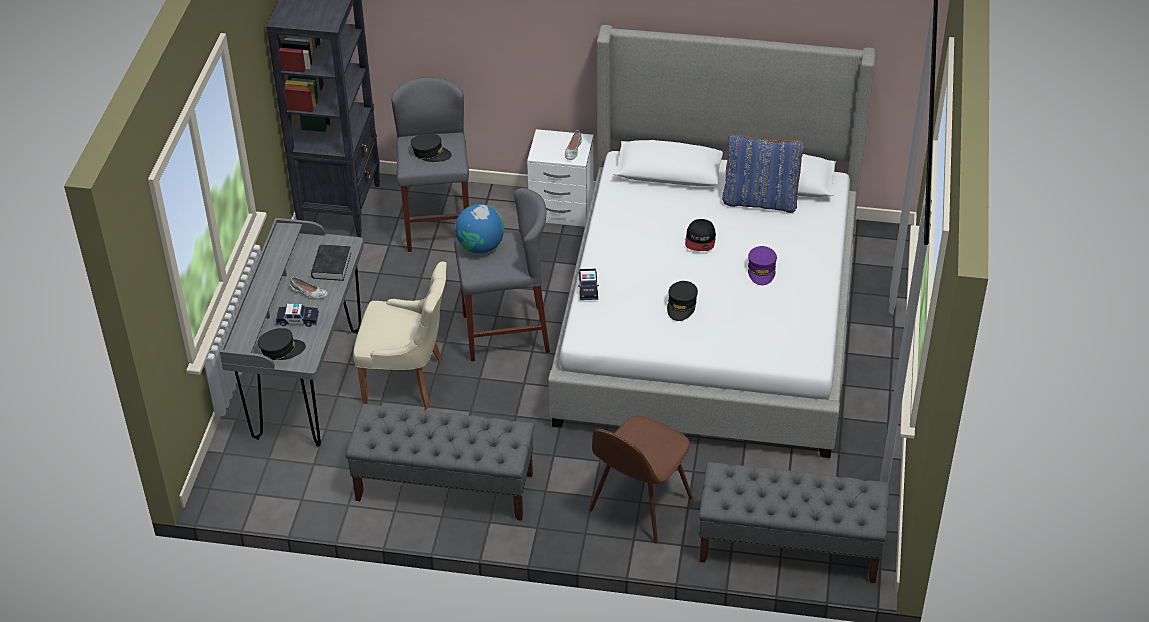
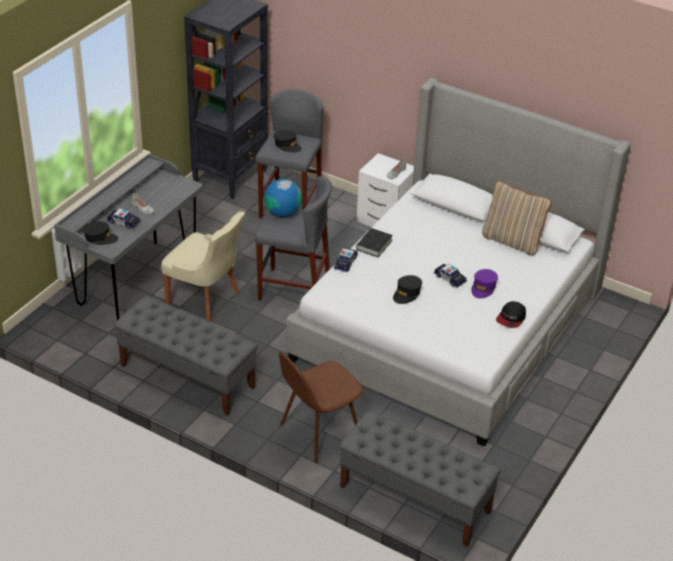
camera: 20 degrees right, 5 degrees down
black book [311,244,351,281] -> black book moved to [356,228,393,257]
cap [685,219,716,251] -> cap moved to [496,301,526,328]
blue pillow [722,134,804,213] -> beige pillow [482,181,551,256]
none -> toy car [434,264,467,288]

